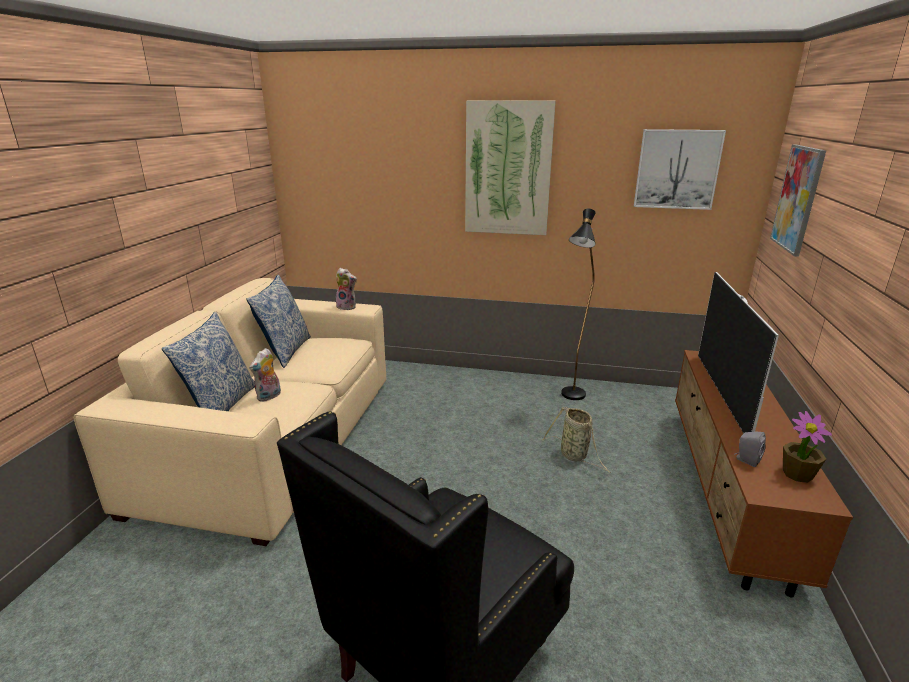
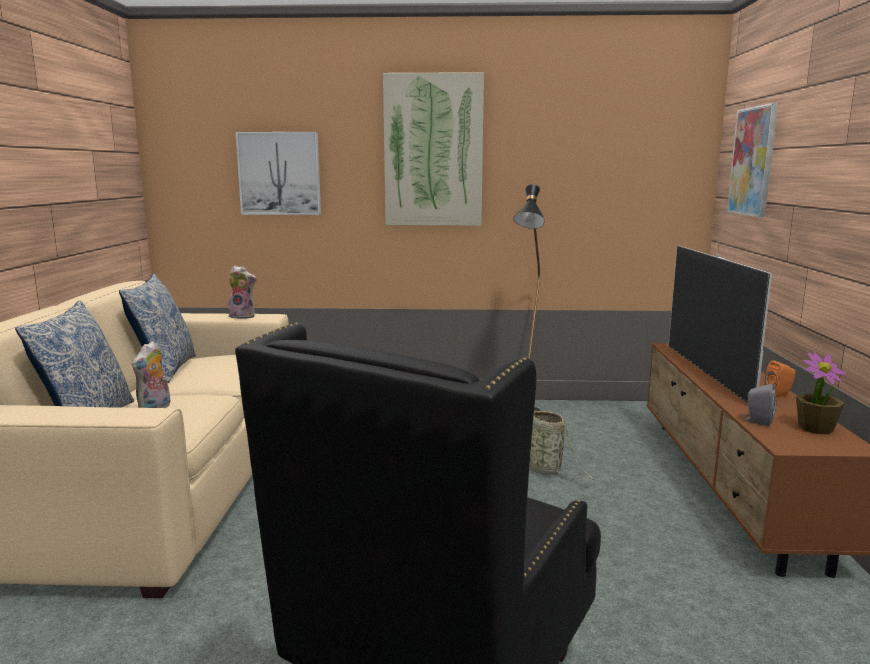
camera: 10 degrees left, 10 degrees down
picture [634,129,726,210] -> picture moved to [236,132,321,215]
none -> orange speaker [764,360,795,398]

